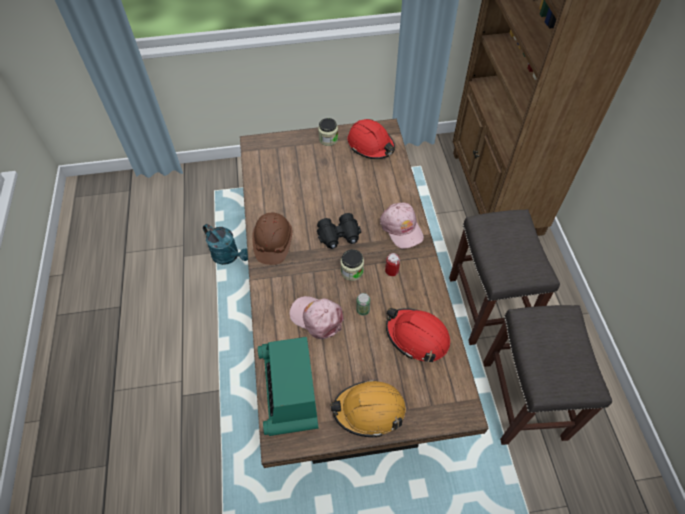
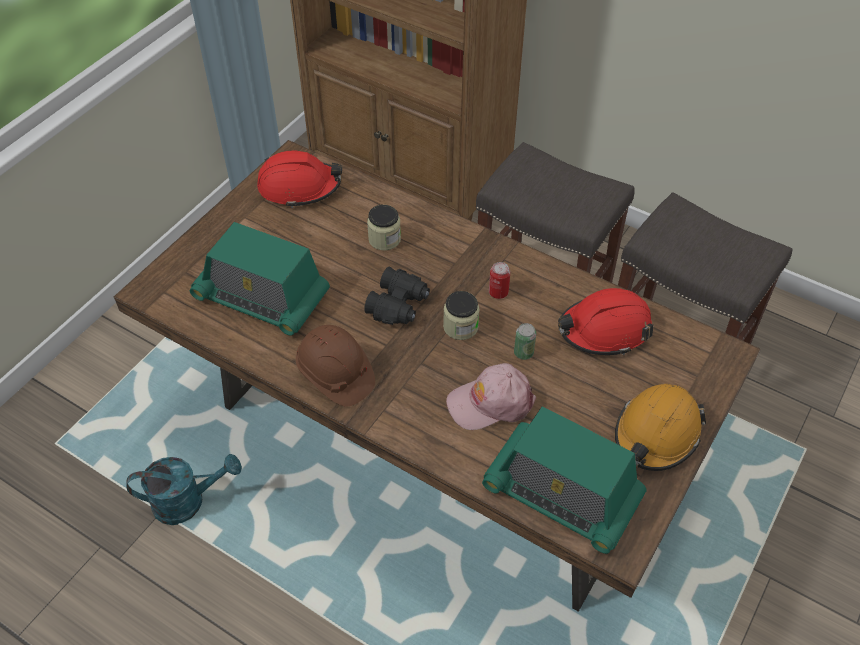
camera: 50 degrees left, 5 degrees down
jar [318,118,338,146] -> jar moved to [367,205,401,250]
pink cap [380,203,424,249] -> none
none -> radio [190,222,330,336]

